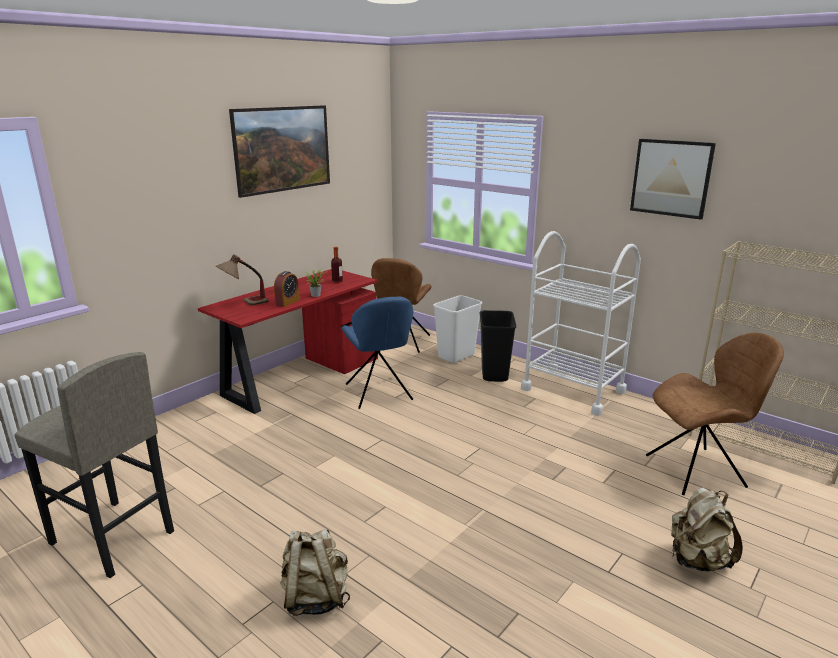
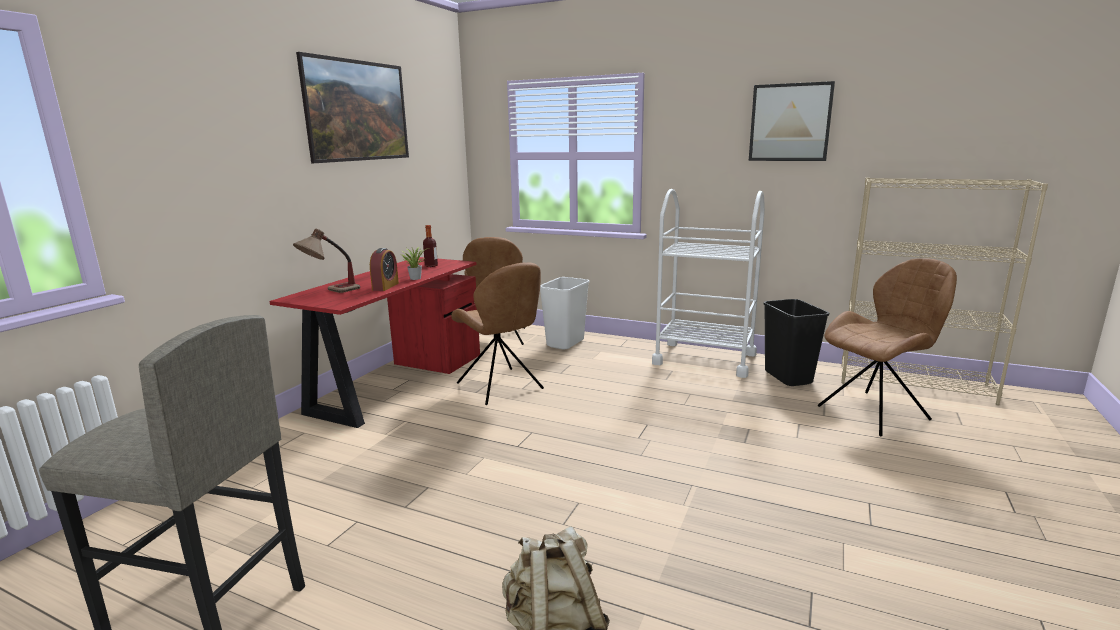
camera: 15 degrees left, 5 degrees down
blue chair [342,296,413,409] -> brown chair [451,262,544,405]
black trash can [480,310,516,382] -> black trash can moved to [763,299,829,386]
beige backpack [671,488,743,571] -> none

